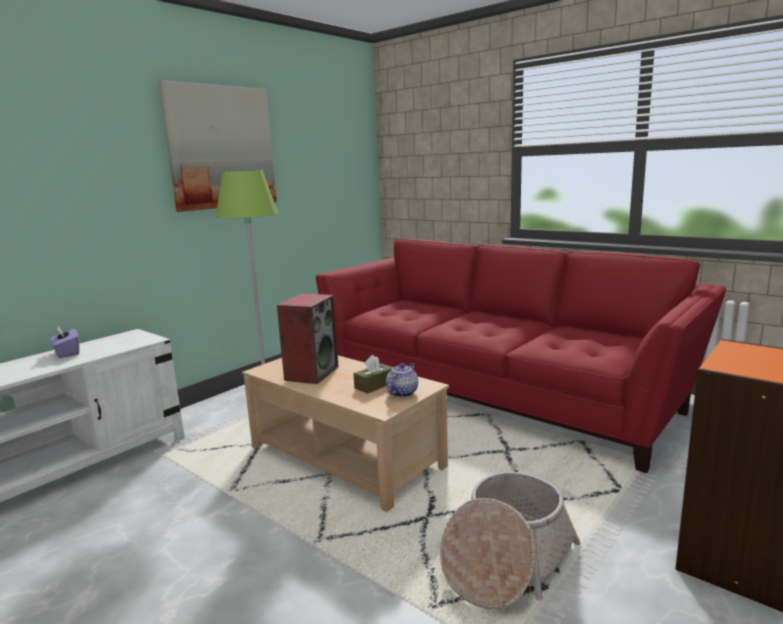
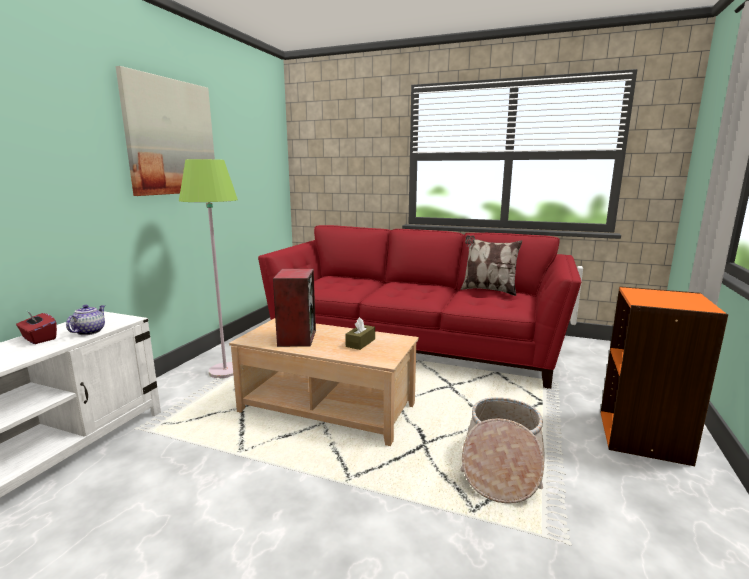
camera: 20 degrees left, 0 degrees up
purple tissue box [50,326,79,358] -> red tissue box [16,311,57,344]
teapot [386,363,418,397] -> teapot moved to [66,305,105,335]
none -> pillow [461,235,522,296]

